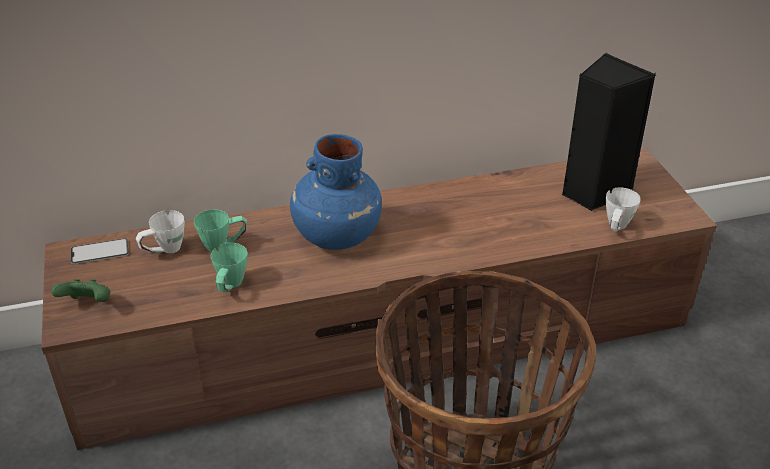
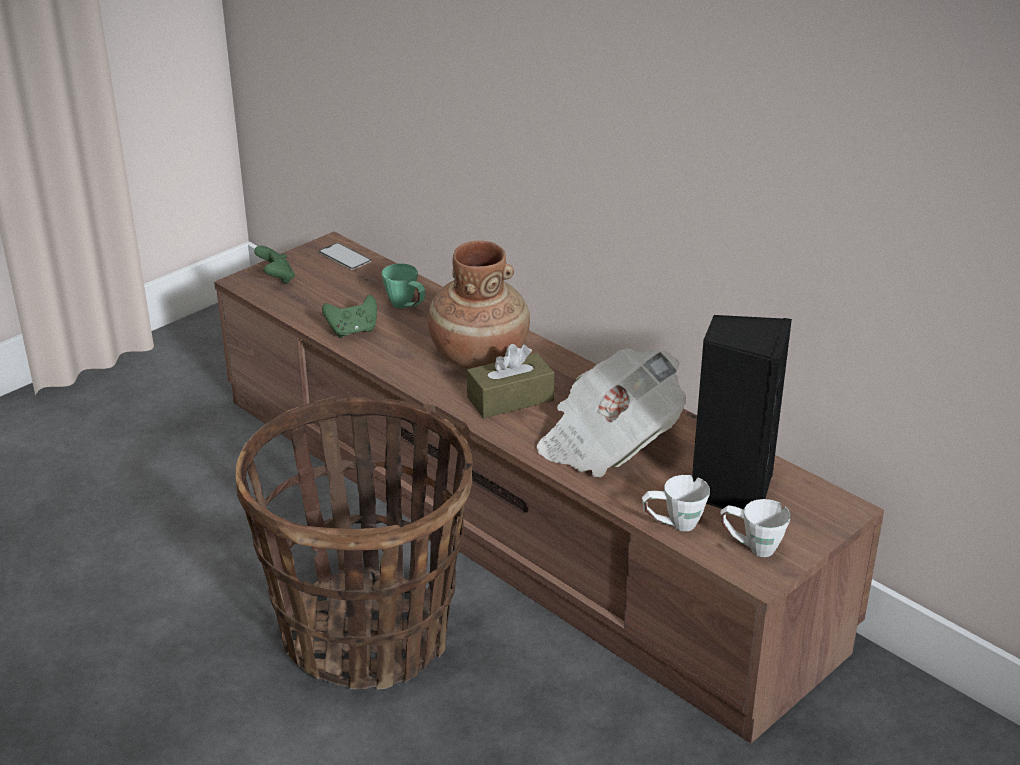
camera: 60 degrees right, 5 degrees down
white mug [136,210,185,254] -> white mug moved to [721,499,790,557]
green mug [211,243,248,292] -> green game controller [322,295,377,338]
blue vase [290,134,382,250] -> brown vase [428,241,530,369]
none -> brown tissue box [467,344,554,418]
none -> newspaper [537,348,686,477]

